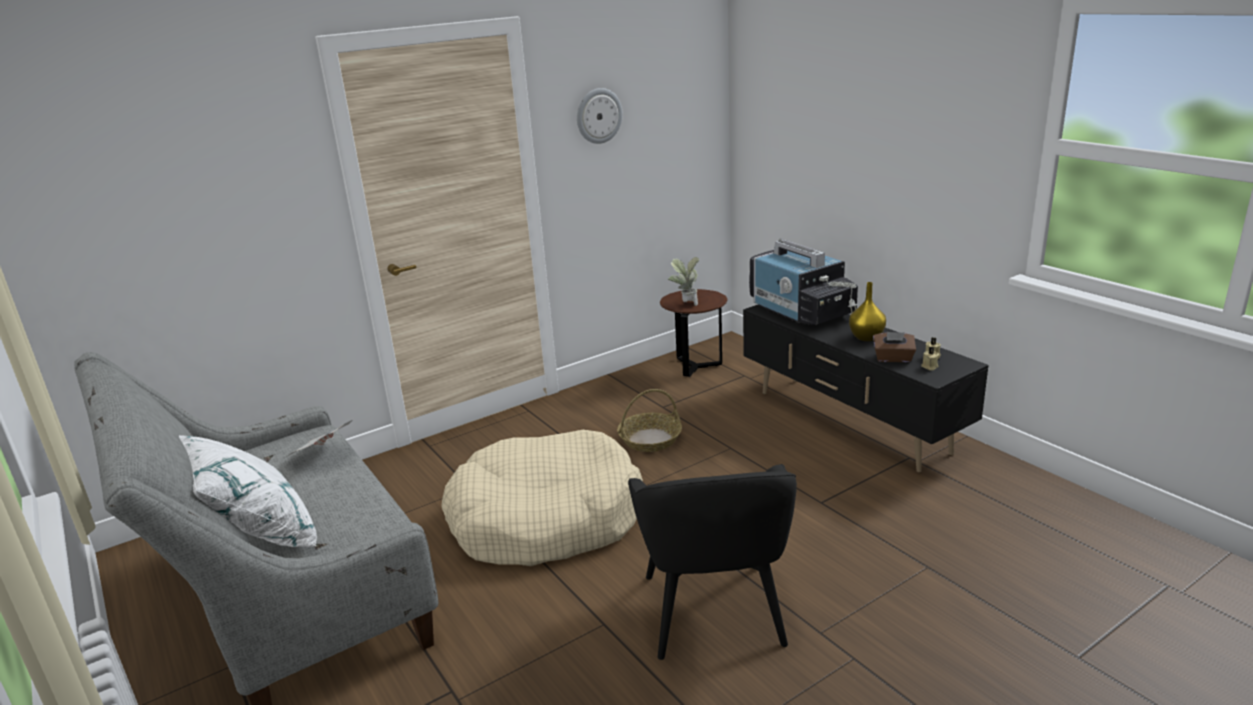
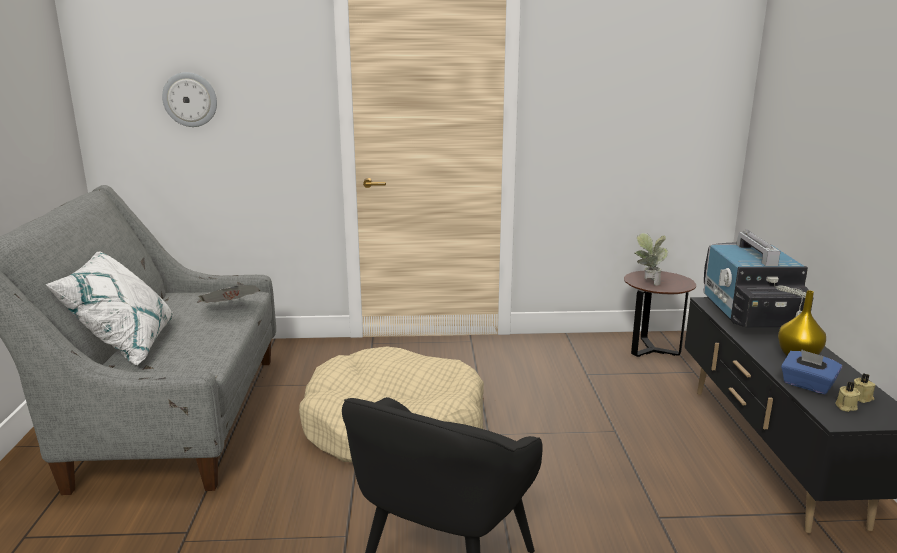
camera: 30 degrees right, 5 degrees down
wall clock [577,88,623,144] -> wall clock moved to [162,72,217,127]
basket [617,389,682,452] -> none
brown tissue box [873,332,916,362] -> blue tissue box [781,349,842,394]

